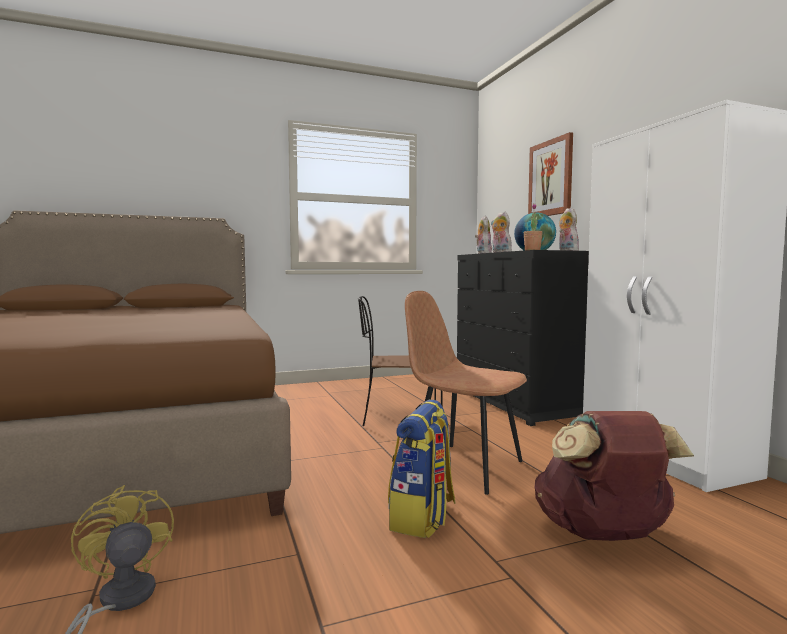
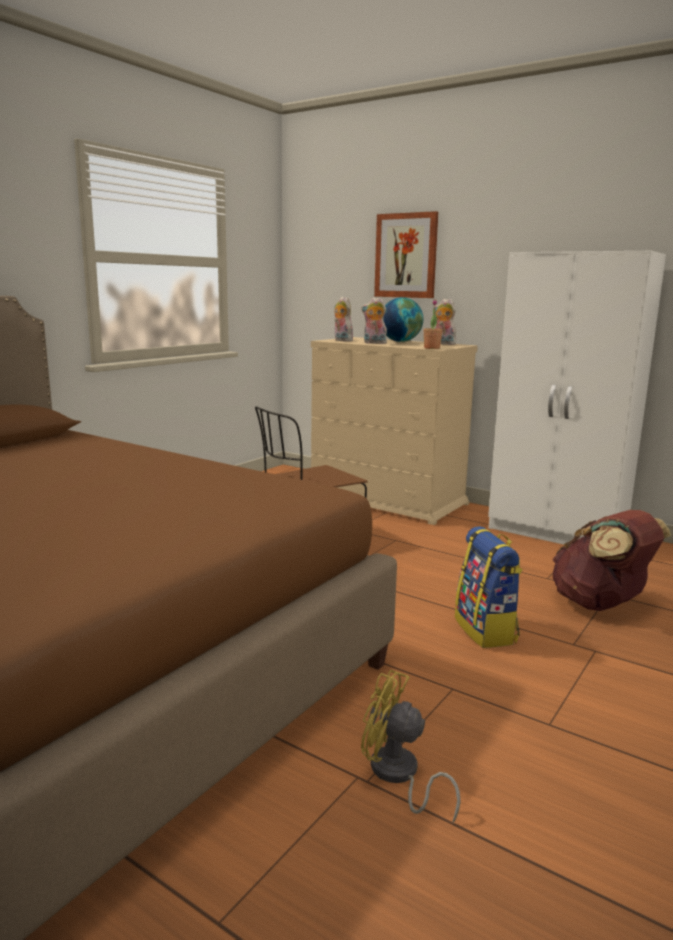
camera: 35 degrees left, 10 degrees up
brown chair [405,291,527,495] -> none
black dresser [457,250,589,426] -> beige dresser [311,337,478,525]

